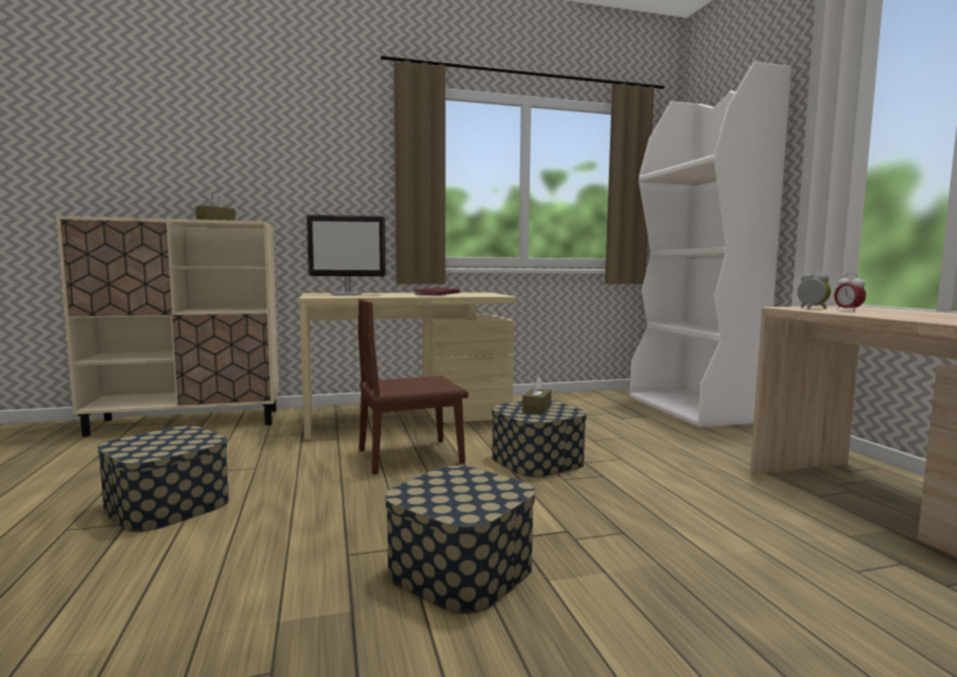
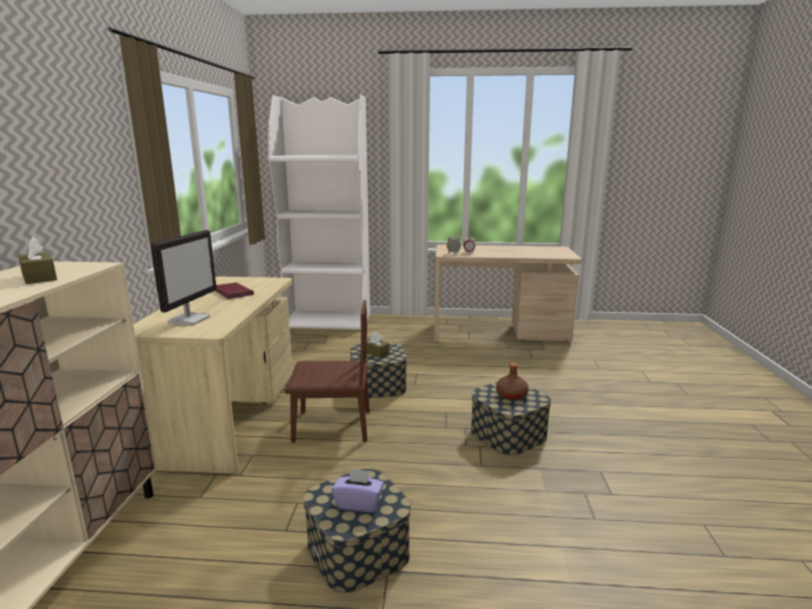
camera: 70 degrees left, 10 degrees up
brown chair [358,299,468,475] -> brown chair turned 90 degrees counterclockwise [285,300,370,443]
none -> purple tissue box [332,468,384,513]
none -> brown bottle [496,363,529,400]

